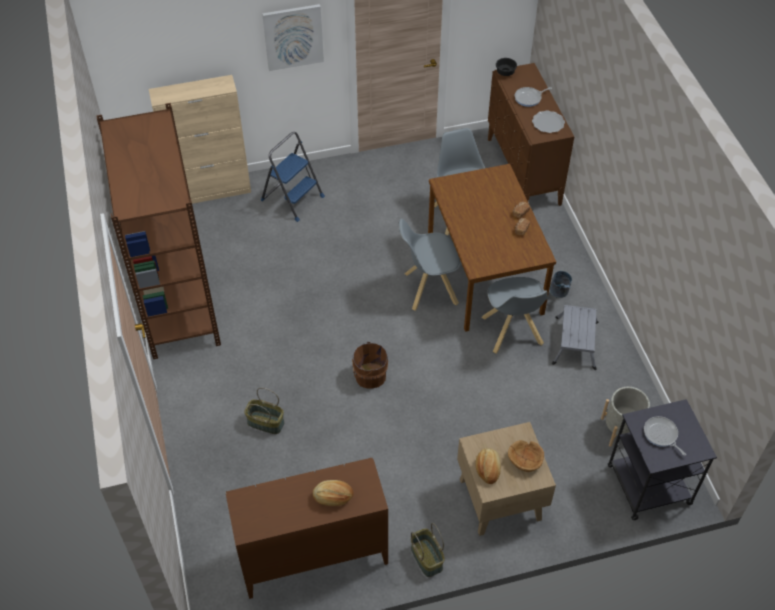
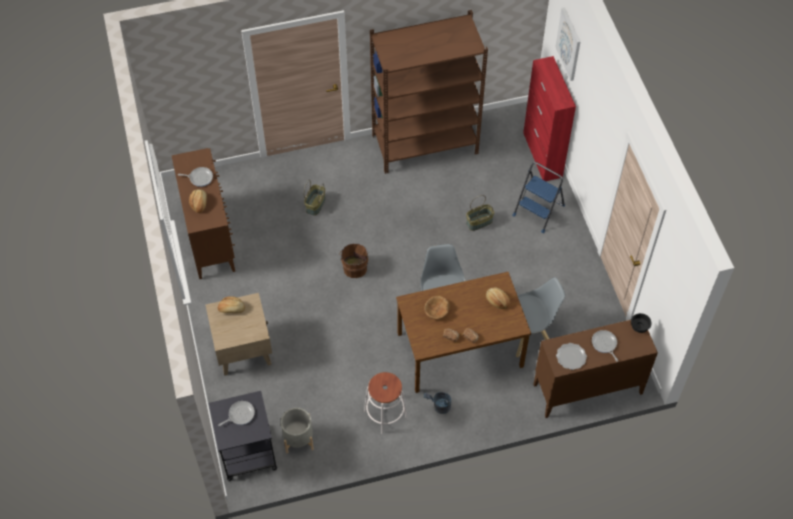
camera: 90 degrees right, 5 degrees up
beige cabinet [149,75,251,204] -> red cabinet [523,56,576,181]
picture [262,4,324,71] -> picture moved to [555,7,581,81]
basket [411,523,445,577] -> basket moved to [466,195,494,231]
grey chair [481,277,548,353] -> none
brown bowl [508,440,544,472] -> brown bowl moved to [424,296,449,319]
grey step ladder [552,305,599,370] -> white stool [364,372,407,434]
none -> frying pan [179,167,213,187]
none -> bread [486,287,510,309]

